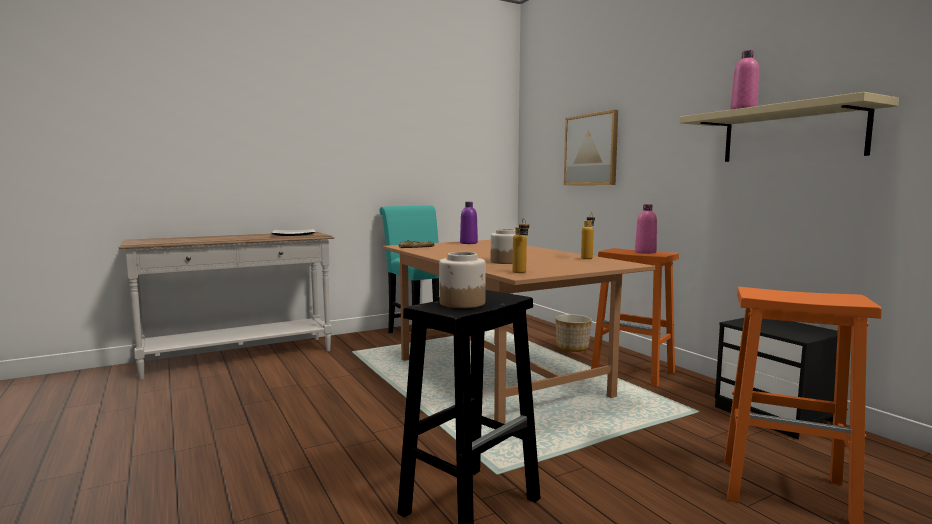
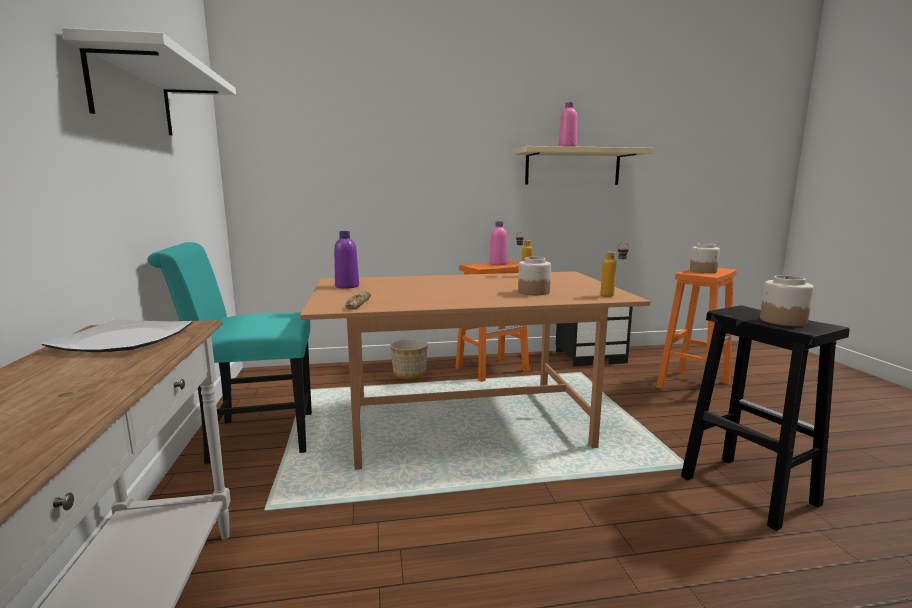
camera: 70 degrees left, 5 degrees up
picture [564,110,618,185] -> none
none -> white shelf [62,28,236,135]
none -> jar [690,243,720,273]

